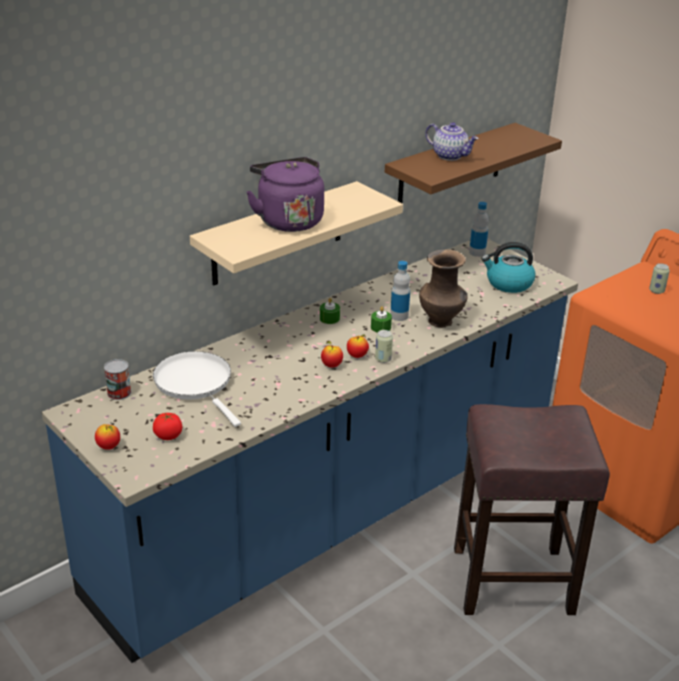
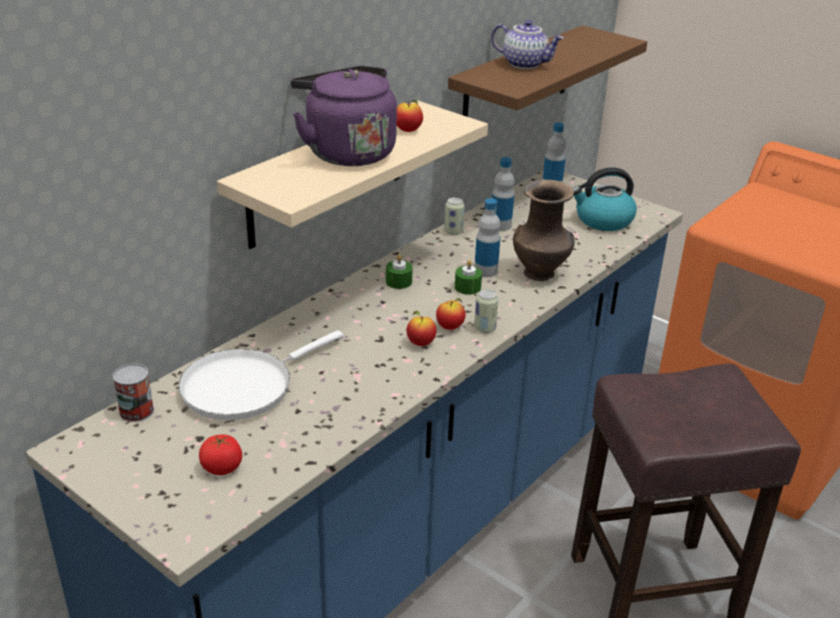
camera: 10 degrees left, 0 degrees up
apple [95,424,120,450] -> apple moved to [397,100,423,132]
white frying pan [153,351,241,427] -> white frying pan turned 90 degrees counterclockwise [178,330,343,420]
can [649,263,670,294] -> can moved to [444,197,465,235]
none -> bottle [492,157,514,231]

